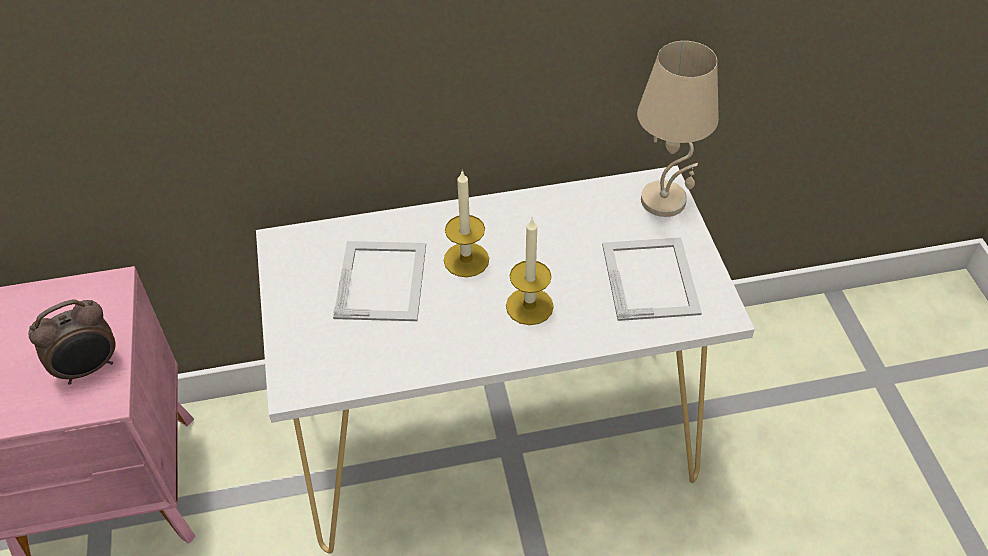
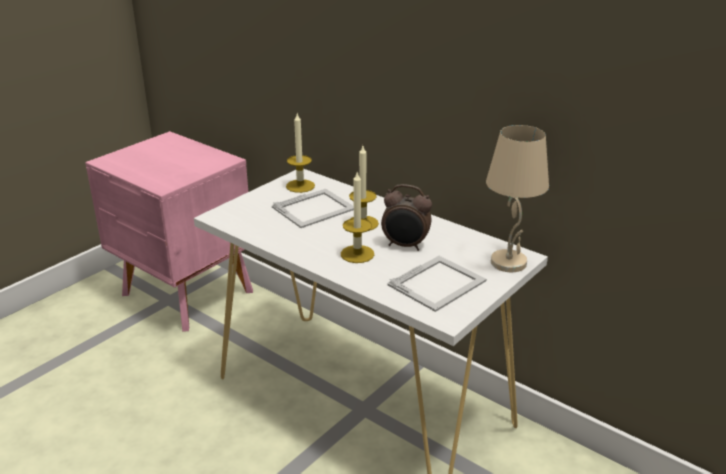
camera: 50 degrees right, 20 degrees down
alarm clock [28,300,116,385] -> alarm clock moved to [381,184,432,251]
none -> candle [286,114,315,193]

